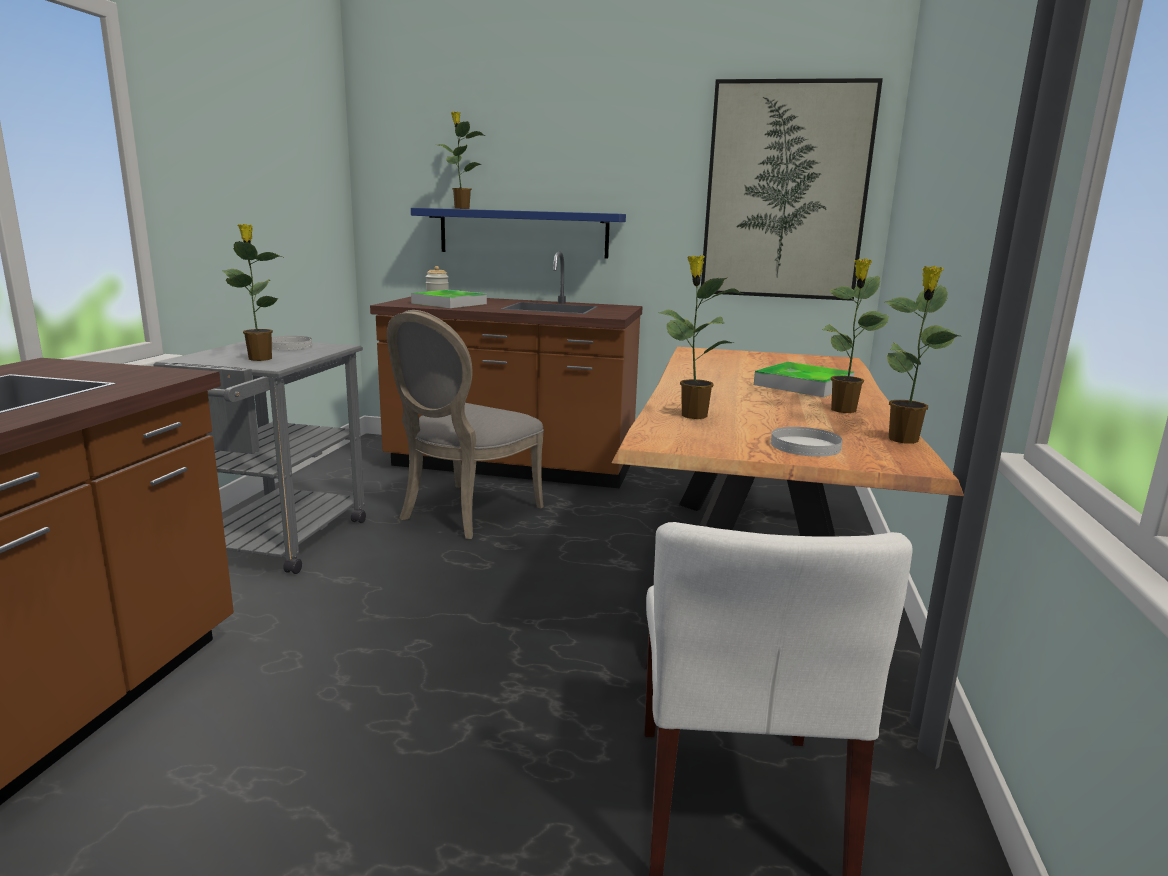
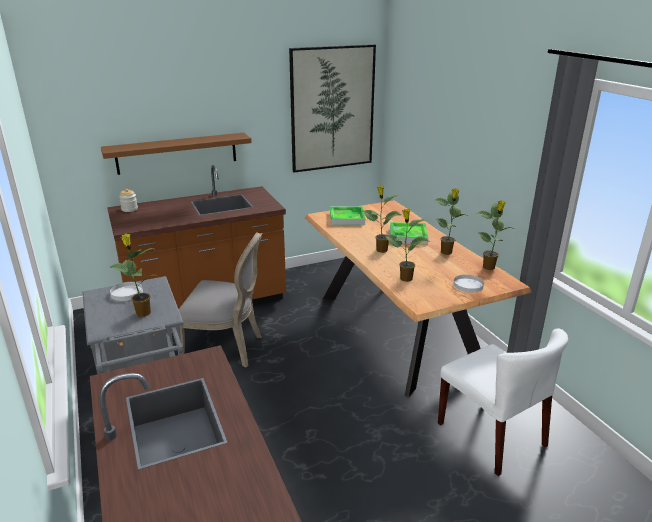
camera: 35 degrees left, 10 degrees up
grey chair [387,310,544,539] -> grey chair turned 75 degrees counterclockwise [179,232,262,367]
blue shelf [411,208,626,259] -> brown shelf [101,133,252,175]
tray [411,290,487,308] -> tray moved to [330,206,365,225]
potted plant [438,111,486,209] -> potted plant moved to [363,186,401,253]

